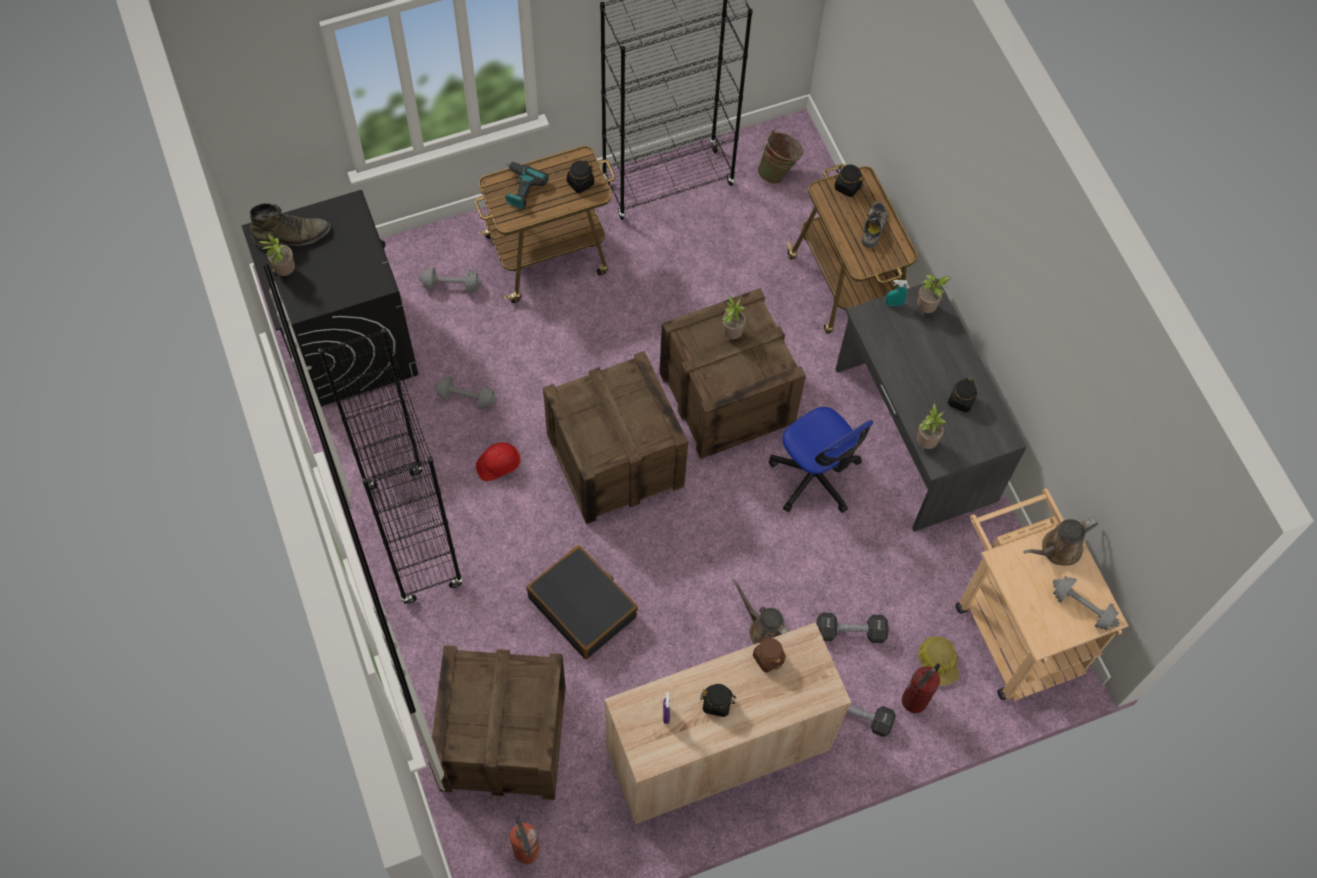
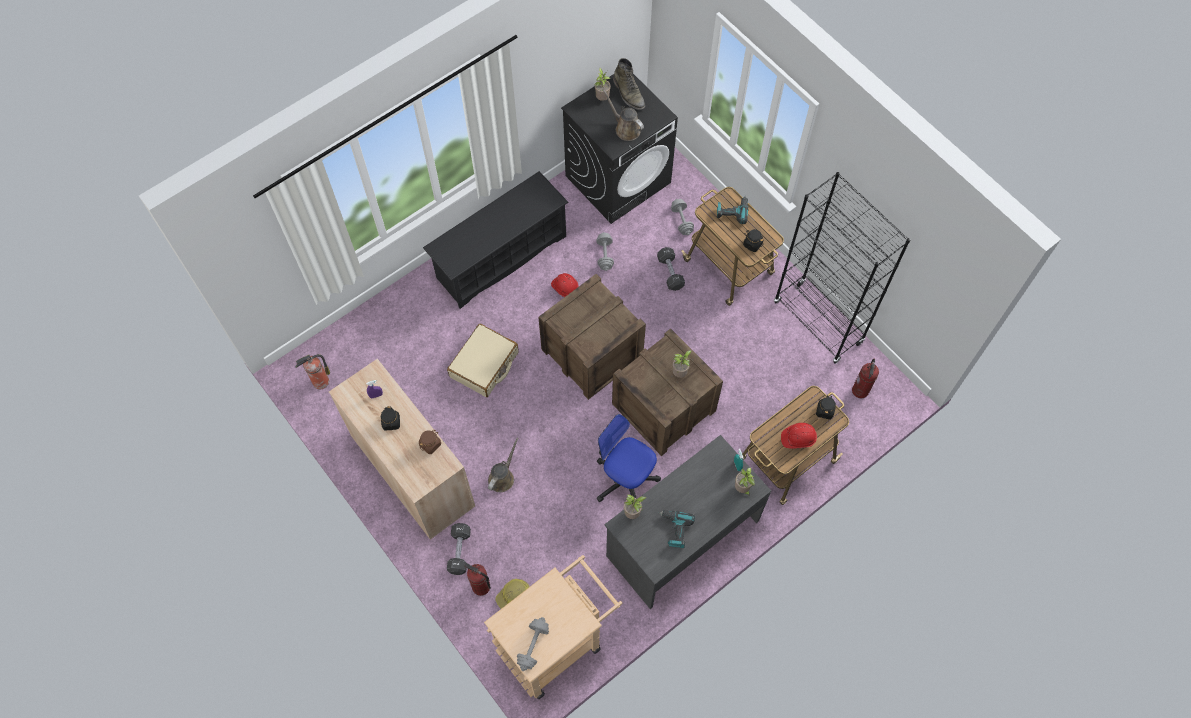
camera: 75 degrees right, 0 degrees up
black bookcase [318,328,463,605] -> black shoe rack [423,171,569,309]
crate [429,645,566,800] -> none
black suitcase [526,545,638,659] -> beige suitcase [447,324,519,397]
green bucket [757,130,803,184] -> fire extinguisher [852,359,879,398]
office chair [769,407,873,513] -> office chair turned 90 degrees clockwise [597,414,661,502]
black dumbbell [816,613,888,643] -> black dumbbell moved to [657,247,685,291]
shoe [861,201,887,248] -> red hard hat [781,423,817,449]
black jar [948,378,977,413] -> power drill [659,510,695,548]
brown watering can [1024,517,1098,566] -> brown watering can moved to [603,89,644,141]

